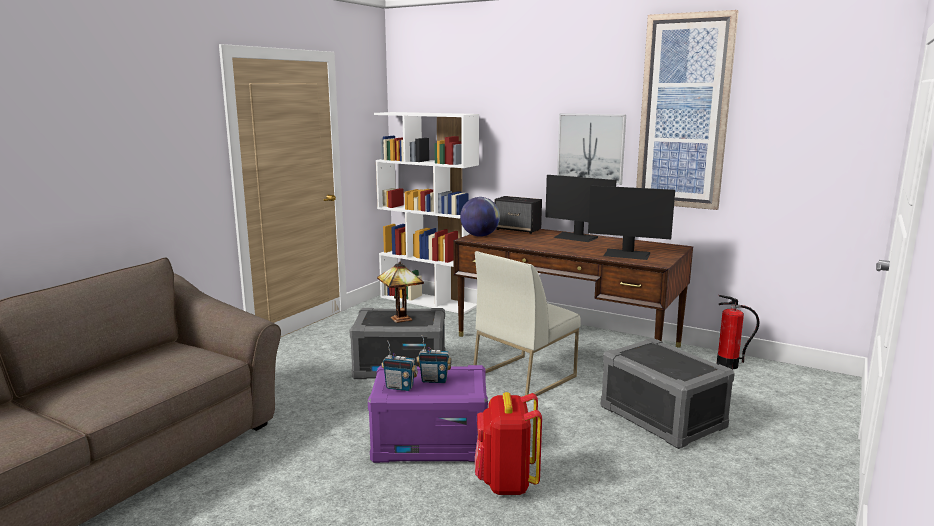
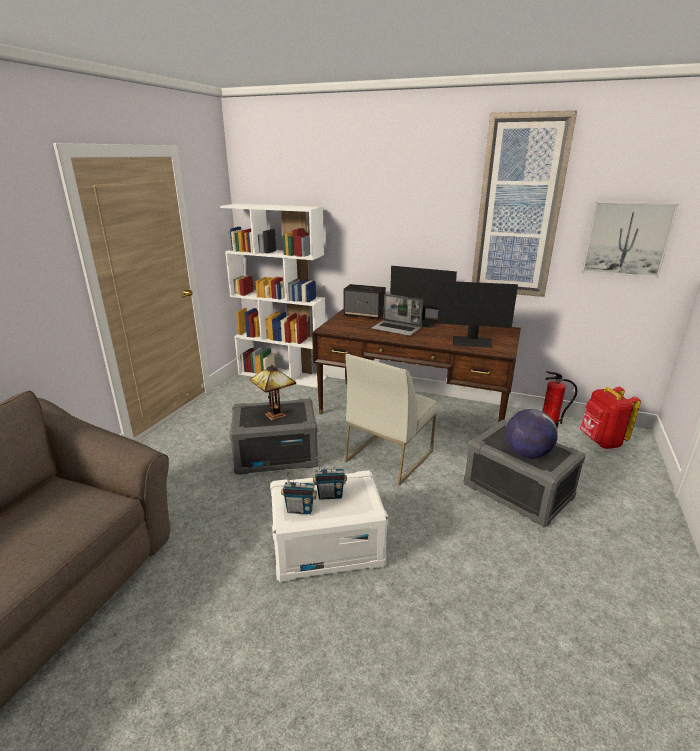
camera: 10 degrees left, 10 degrees up
purple storage box [368,365,488,463] -> white storage box [270,470,388,582]
globe [460,197,500,237] -> globe moved to [506,409,558,458]
red backpack [475,392,542,495] -> red backpack moved to [580,387,641,449]
picture [557,113,626,185] -> picture moved to [582,201,678,278]
none -> laptop [371,294,423,336]

